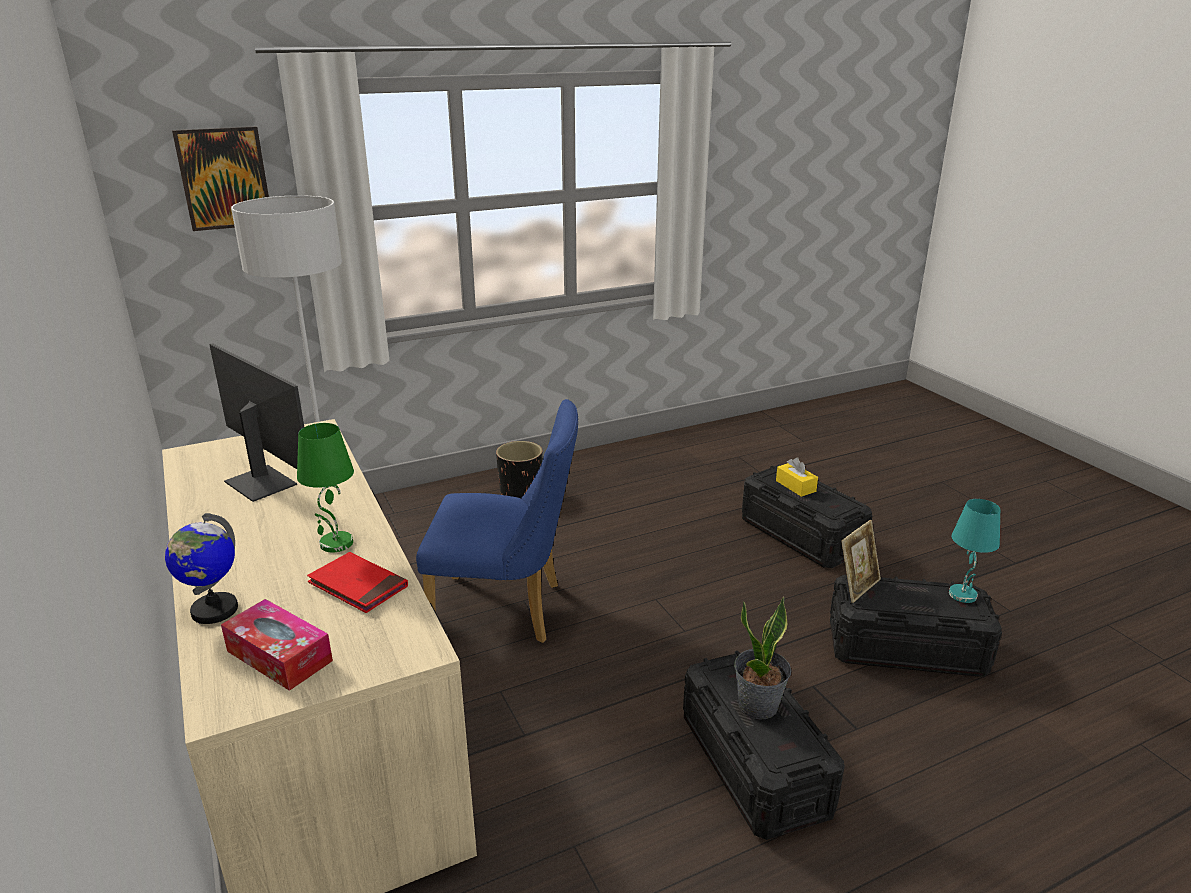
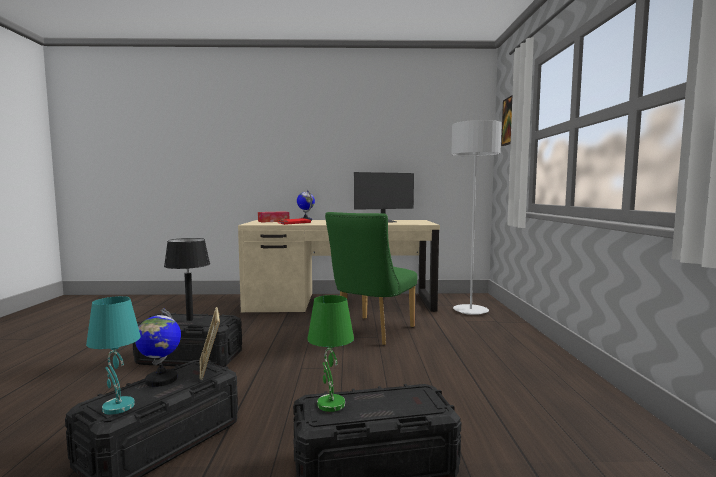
camera: 115 degrees right, 20 degrees down
green table lamp [297,423,354,552] -> green table lamp moved to [307,295,354,412]
blue chair [416,399,578,643] -> green chair [325,212,417,345]
black planter [496,441,543,498] -> none
potted plant [734,597,791,720] -> black table lamp [164,238,210,321]
yellow tissue box [776,457,818,497] -> none
none -> globe [135,308,181,387]

